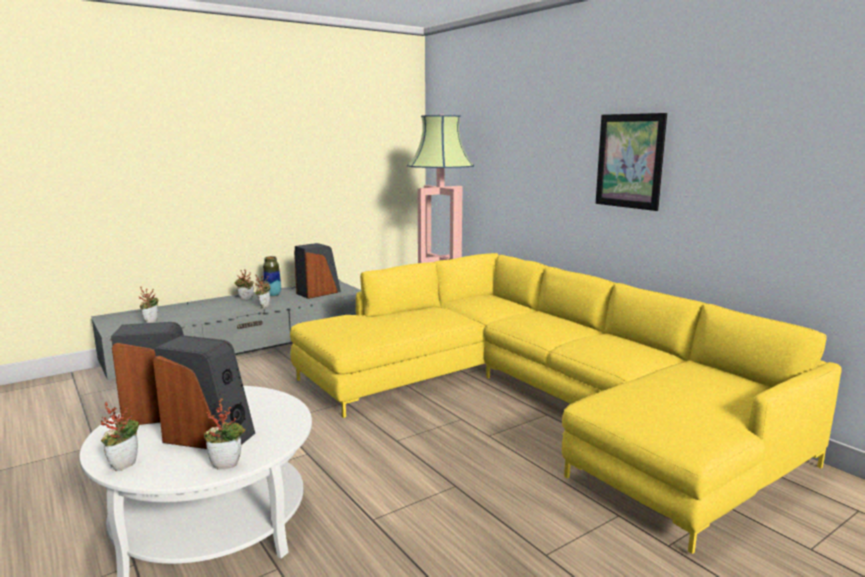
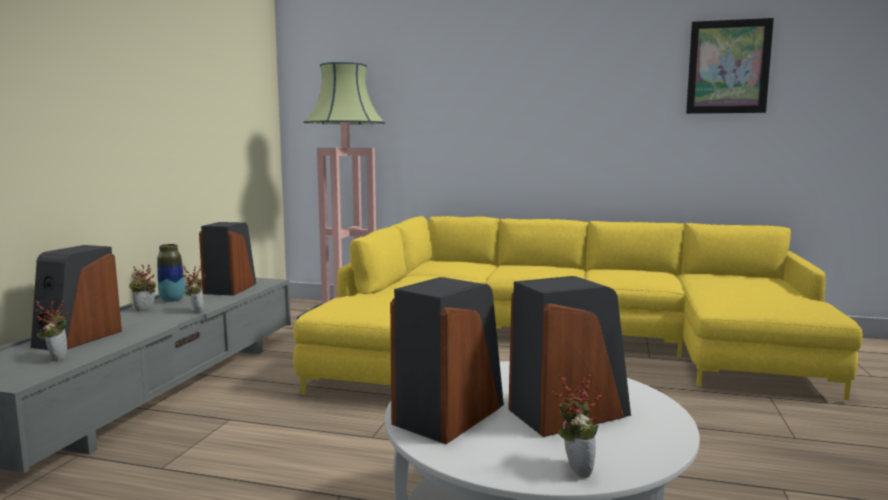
camera: 40 degrees left, 5 degrees down
potted plant [204,398,246,469] -> none
picture [596,113,667,211] -> picture moved to [686,18,774,114]
none -> speaker [31,245,122,350]

